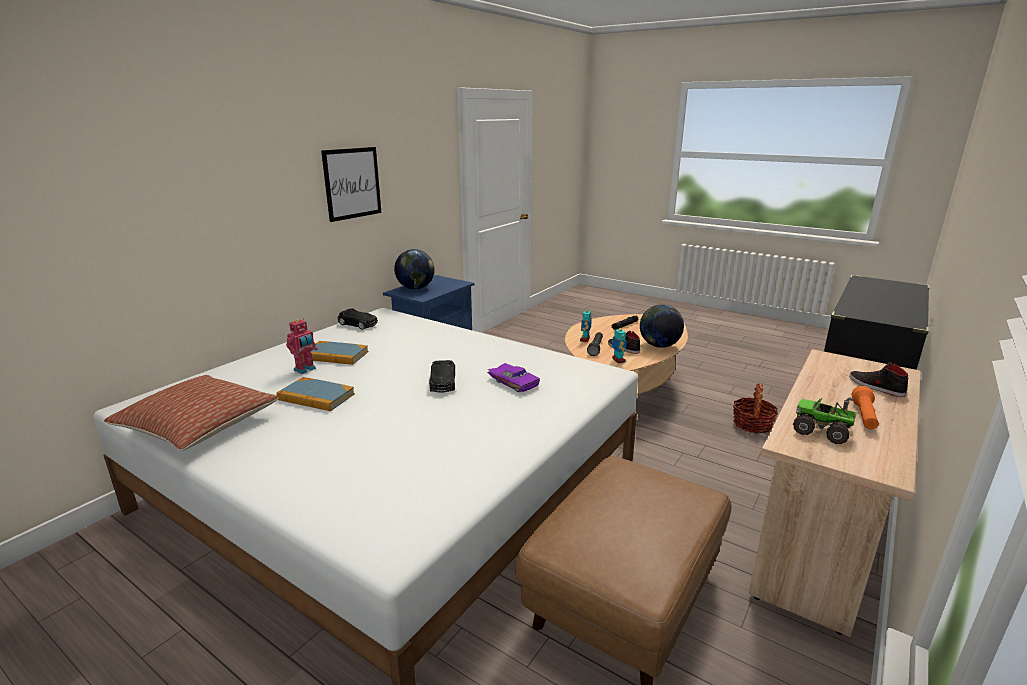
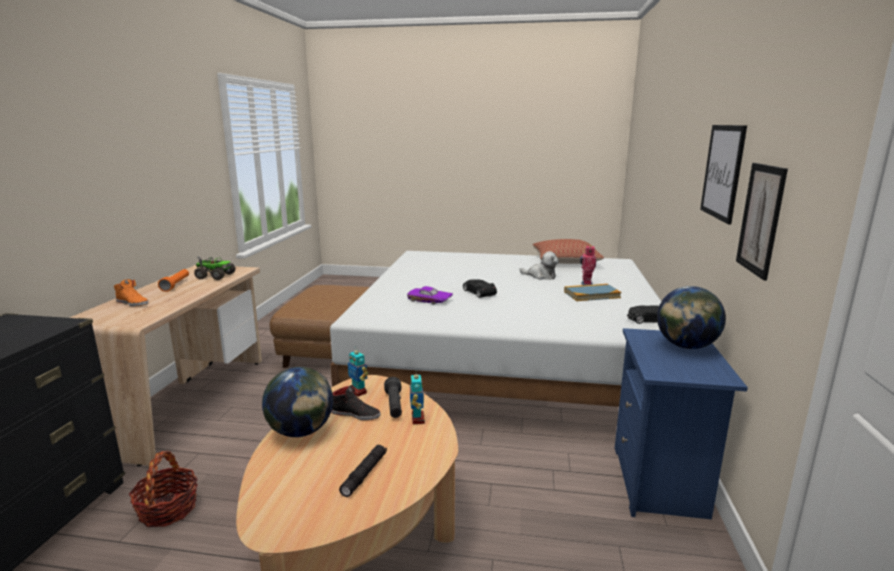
camera: 155 degrees right, 5 degrees down
book [277,377,355,411] -> plush toy [519,251,559,280]
black shoe [849,362,908,397] -> orange shoe [114,279,148,306]
none -> picture [736,163,788,280]

